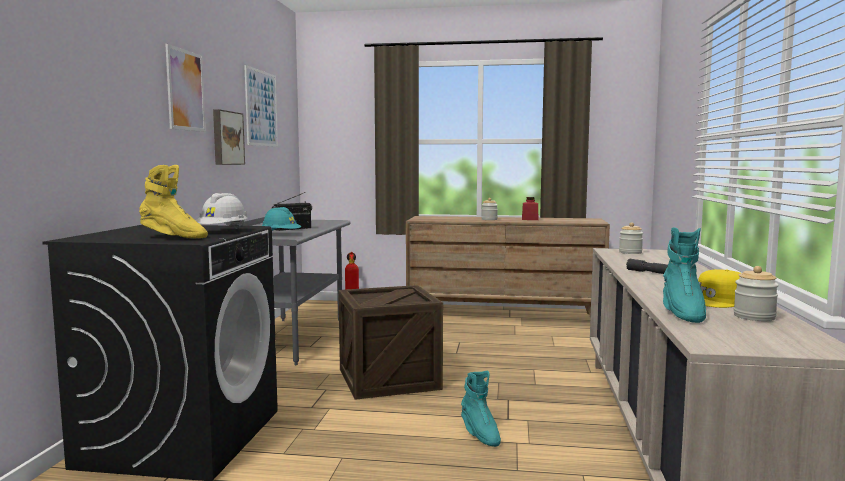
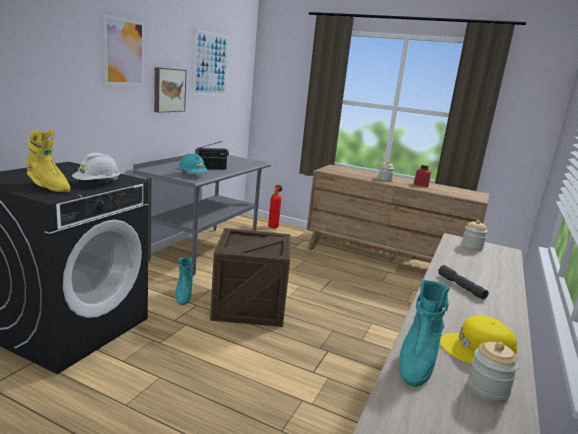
camera: 15 degrees right, 10 degrees up
turquoise boot [461,371,501,447] -> turquoise boot moved to [175,257,193,305]

